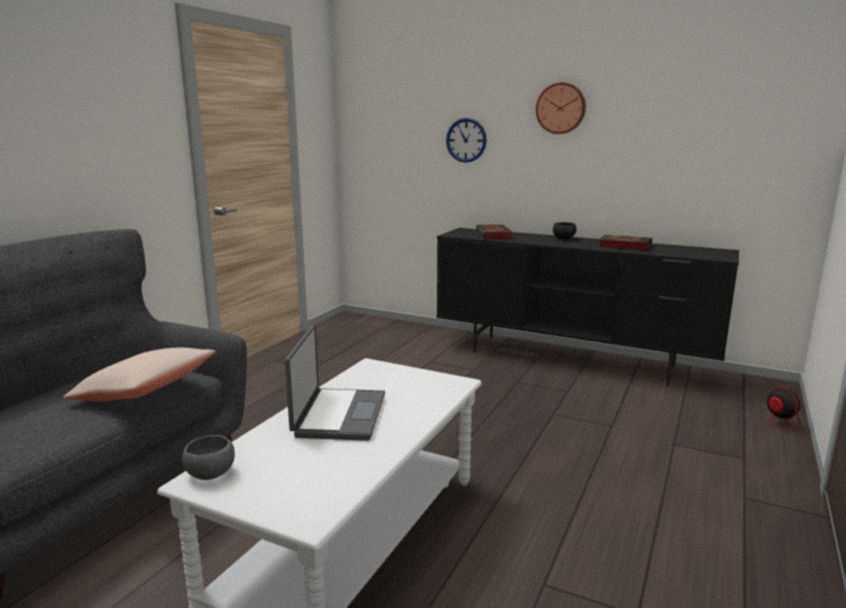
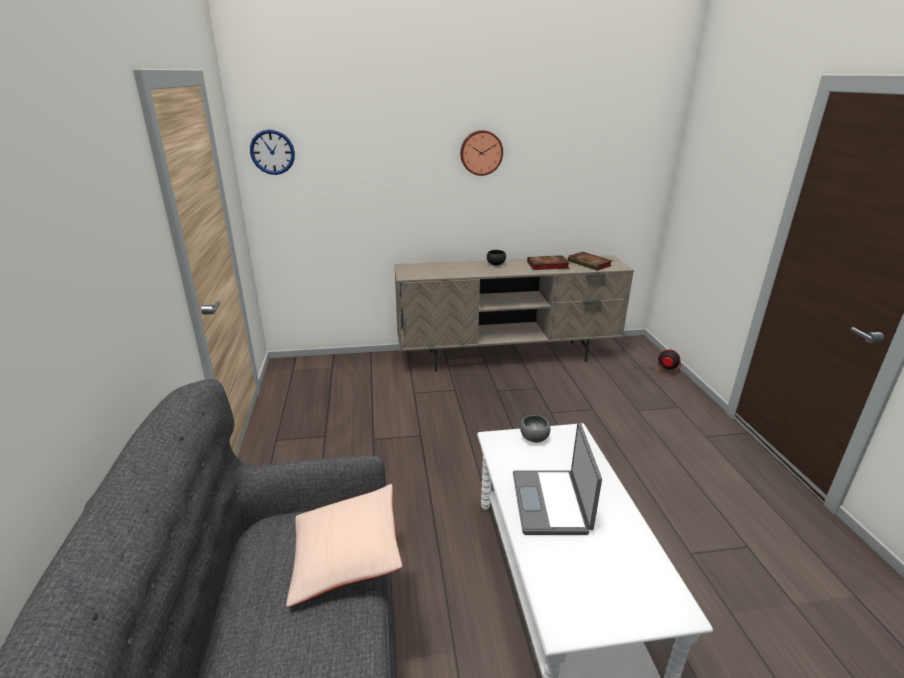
camera: 35 degrees left, 10 degrees up
grey bowl [182,435,235,480] -> grey bowl moved to [520,415,550,443]
laptop [285,325,385,441] -> laptop turned 150 degrees counterclockwise [513,423,602,535]
black tv stand [436,228,739,386] -> beige tv stand [394,255,634,372]
wall clock [446,118,487,163] -> wall clock moved to [250,129,295,175]
book [476,225,513,239] -> book moved to [568,252,612,271]

